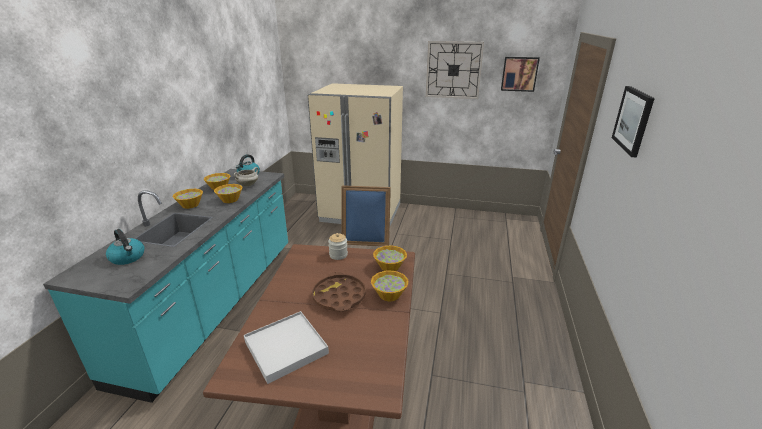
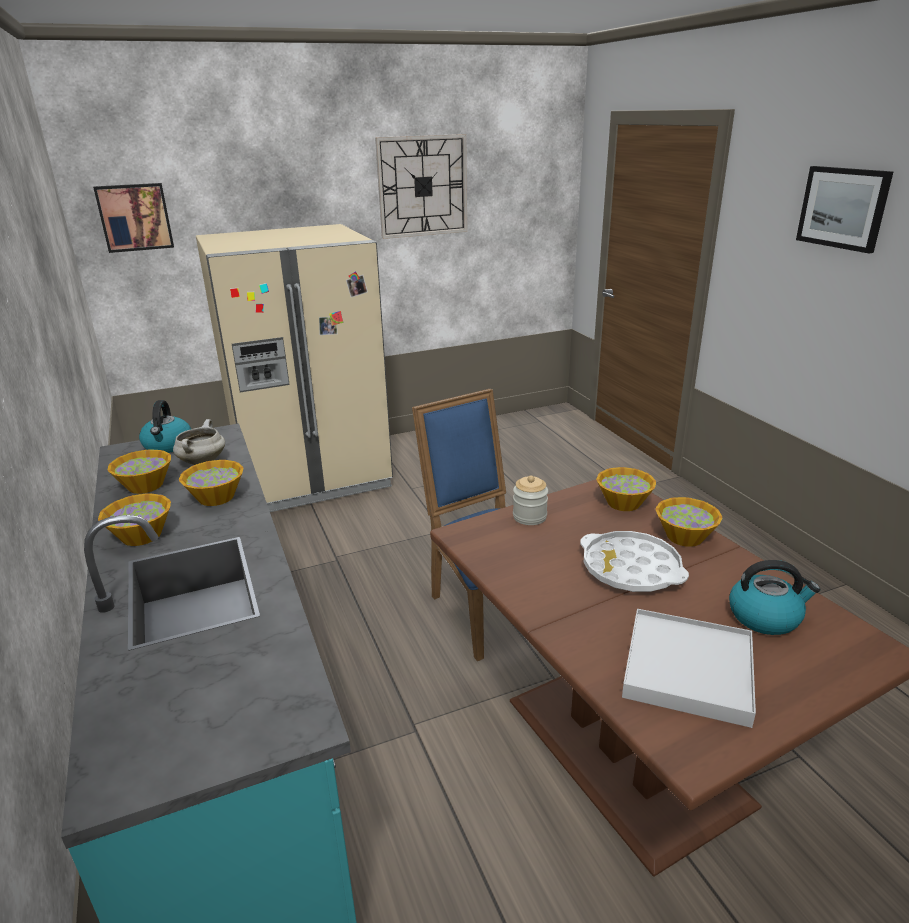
camera: 35 degrees left, 0 degrees up
kettle [106,229,144,265] -> kettle moved to [729,560,820,635]
brown tray [312,272,366,312] -> white tray [580,531,689,592]
picture [501,57,540,92] -> picture moved to [93,183,174,253]

